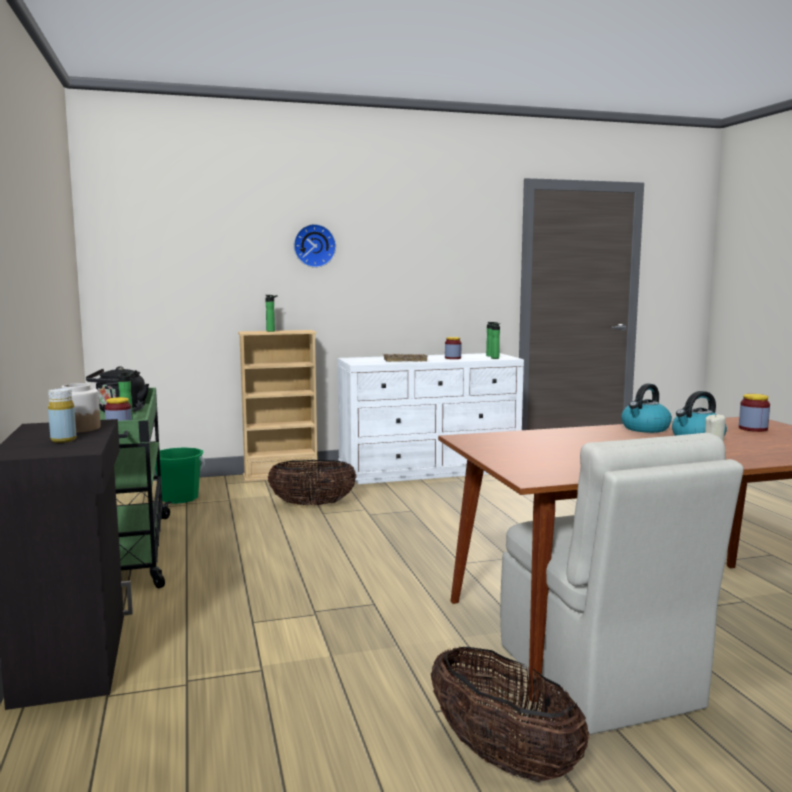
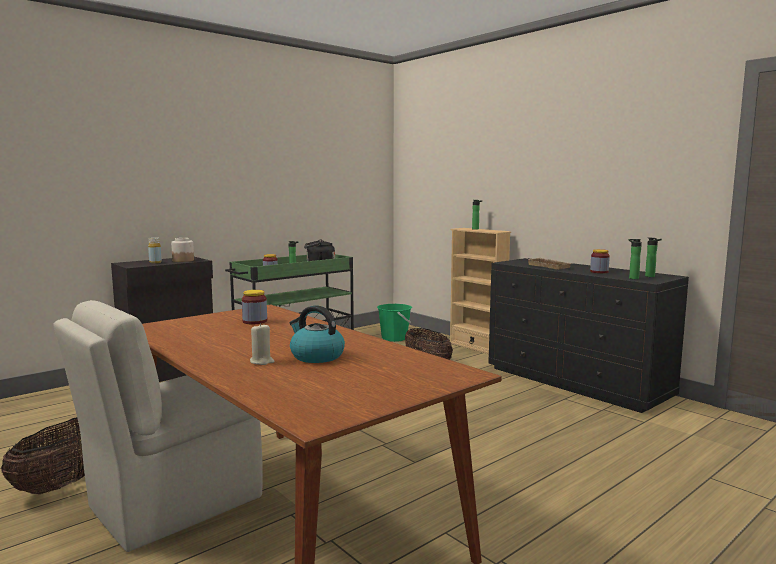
camera: 65 degrees right, 0 degrees up
wall clock [294,224,336,268] -> none
white dresser [337,353,524,484] -> black dresser [488,258,689,413]
kettle [621,384,672,433] -> none
jar [739,394,770,432] -> jar moved to [242,290,267,324]

